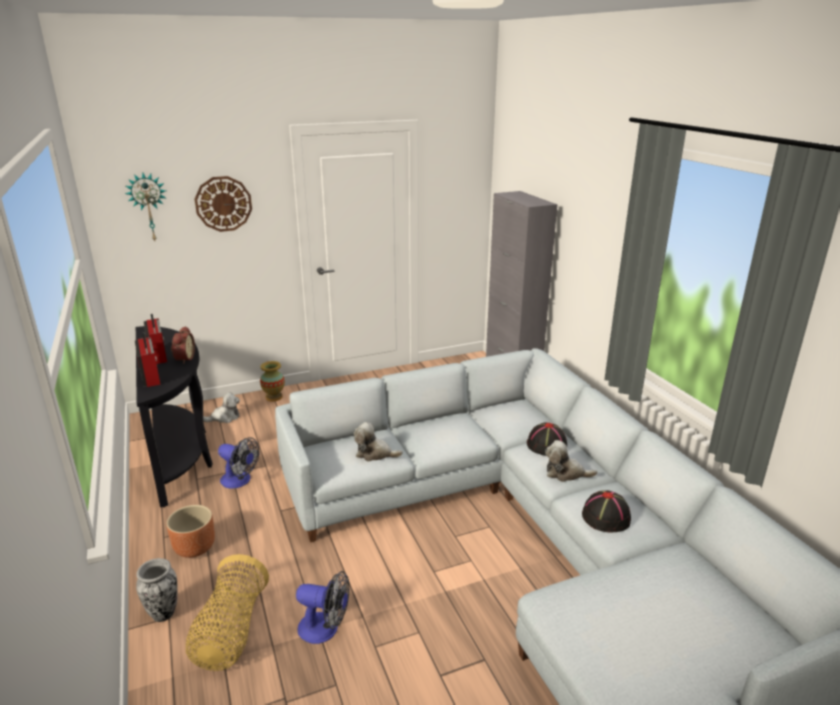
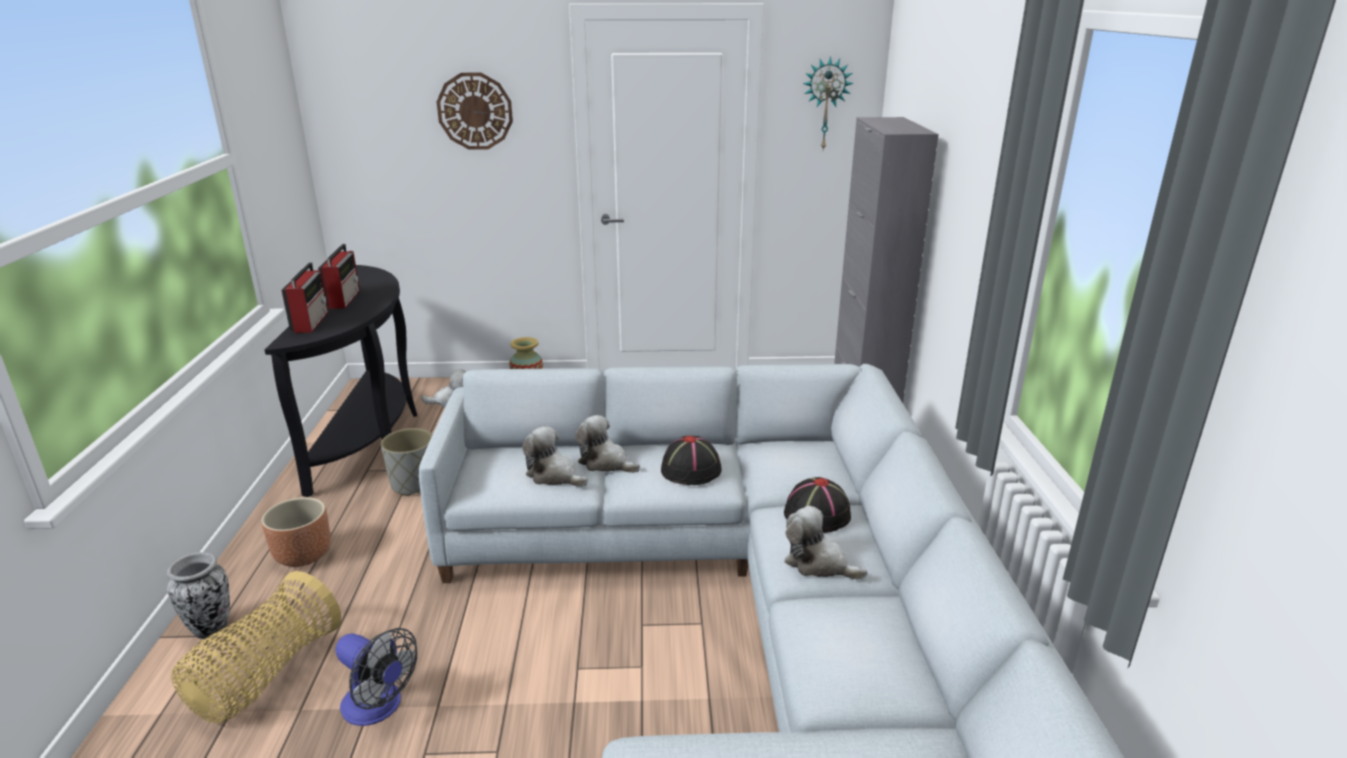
camera: 20 degrees right, 0 degrees up
wall clock [125,173,166,241] -> wall clock moved to [803,56,853,150]
alarm clock [171,326,195,364] -> none
fan [218,437,259,489] -> grey planter [381,428,433,496]
black hat [582,490,631,532] -> black hat moved to [661,436,722,485]
none -> plush toy [575,415,640,473]

